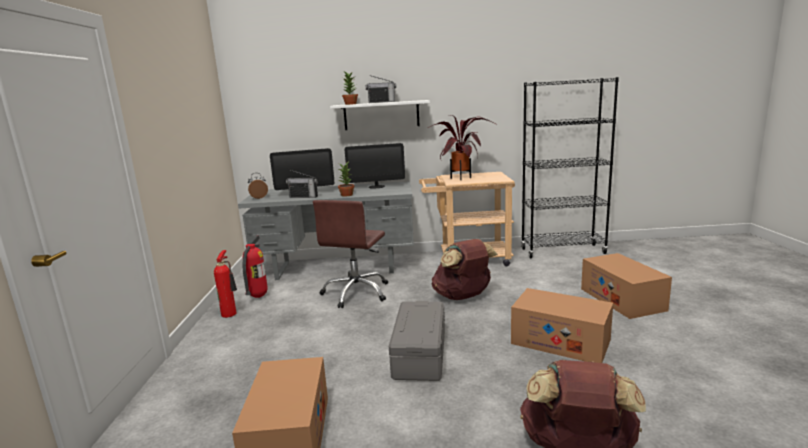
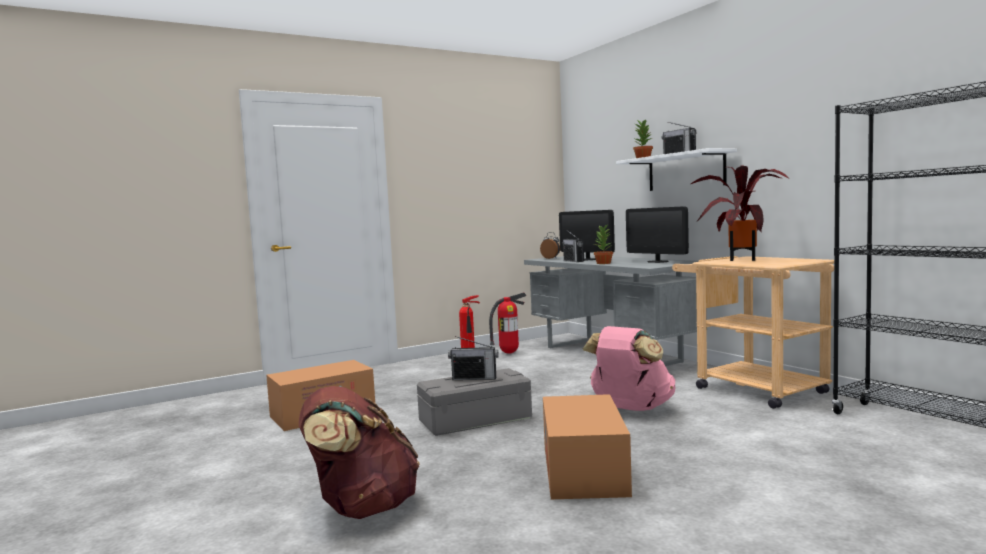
camera: 60 degrees right, 10 degrees down
brown office chair [313,200,388,308] -> none
brown backpack [432,239,498,300] -> pink backpack [582,326,676,411]
cardboard box [581,253,672,319] -> none
none -> radio [448,336,498,380]

